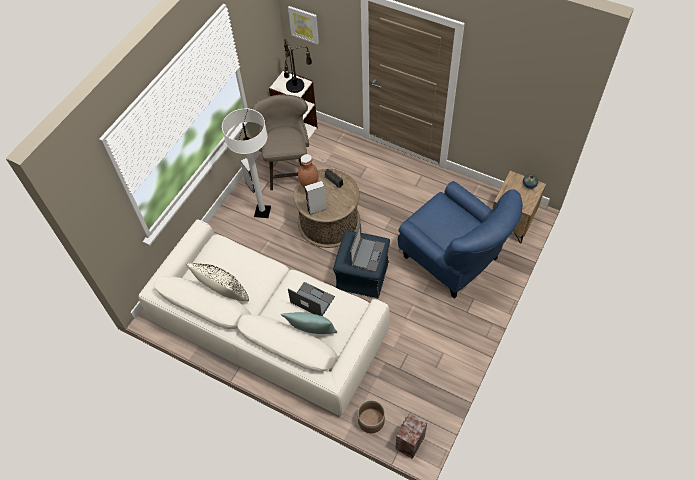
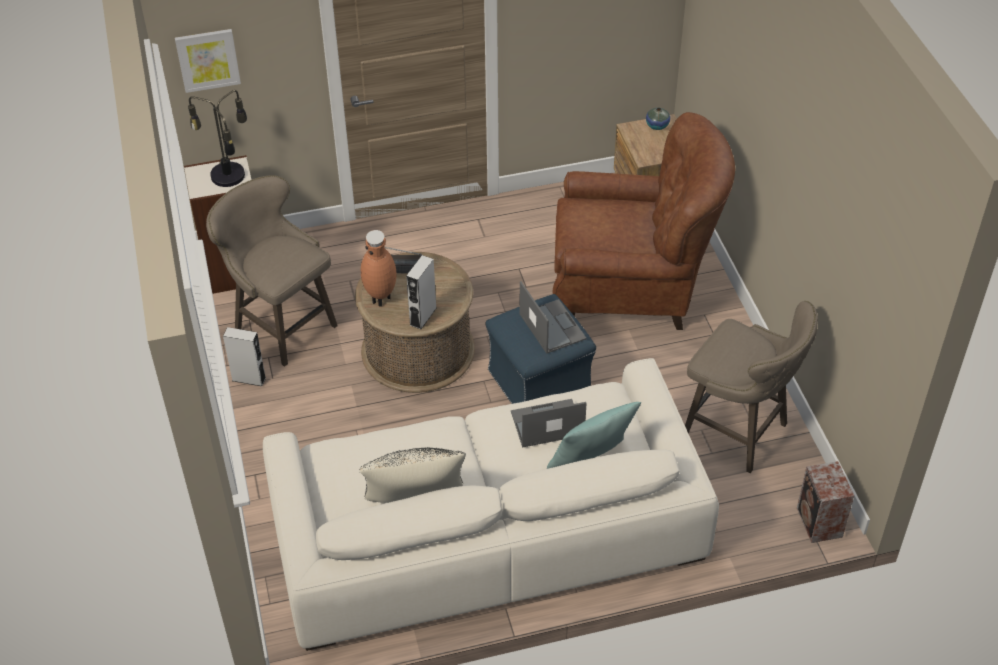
camera: 45 degrees left, 10 degrees down
white floor lamp [222,109,271,218] -> none
planter [358,400,385,433] -> none
blue armchair [398,181,523,299] -> brown armchair [553,112,735,330]
none -> beige stool [685,301,818,473]

